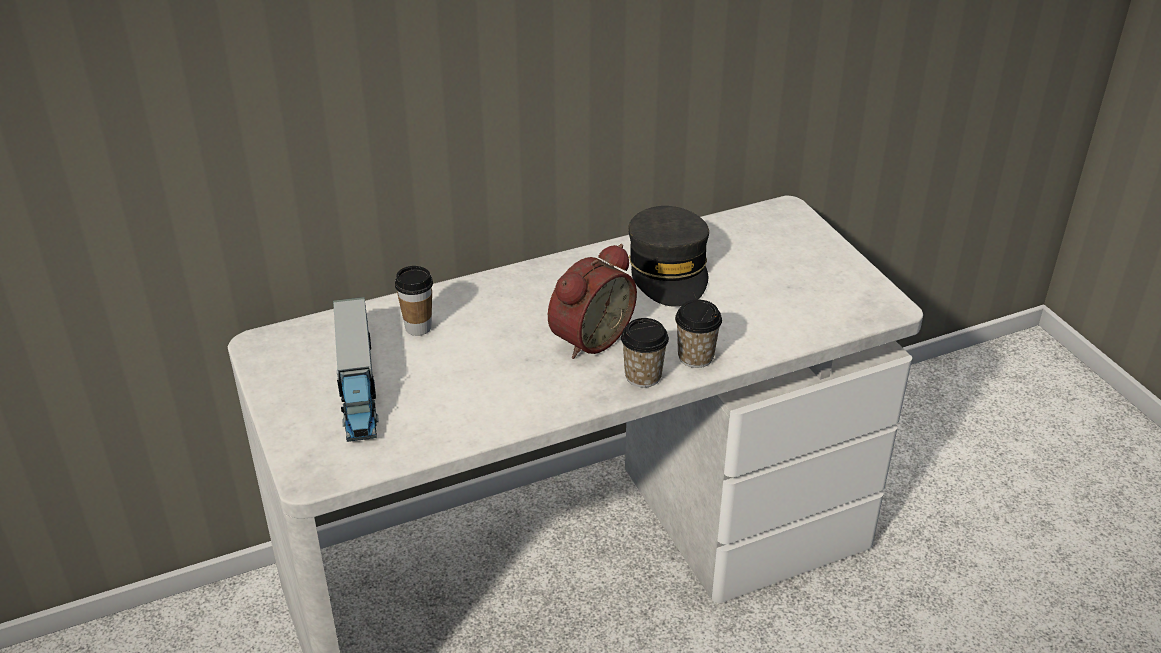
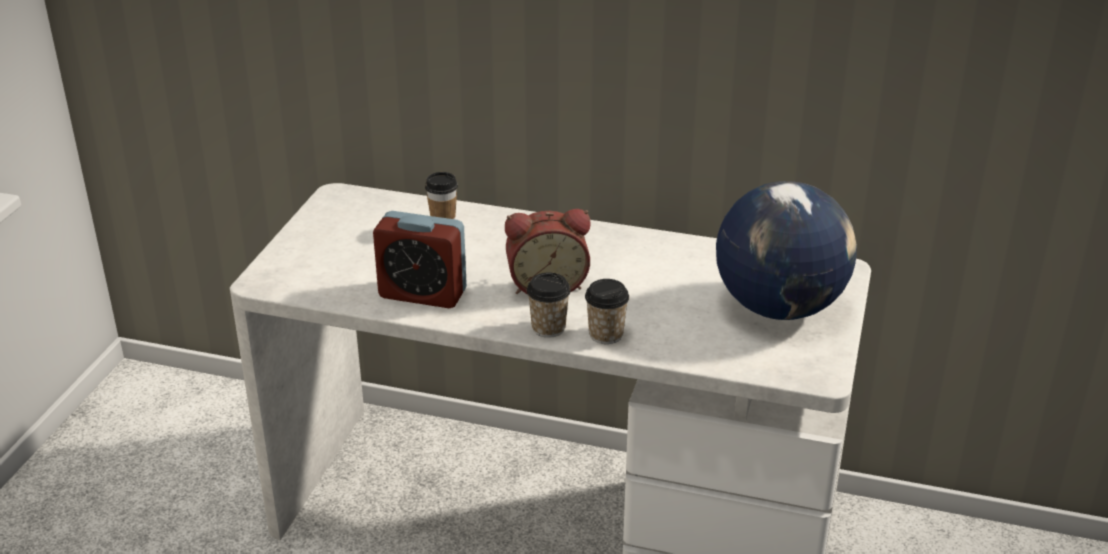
camera: 40 degrees right, 5 degrees down
toy truck [333,297,379,442] -> none
grey cap [628,206,709,307] -> none
none -> alarm clock [373,211,467,308]
none -> globe [716,181,857,320]

